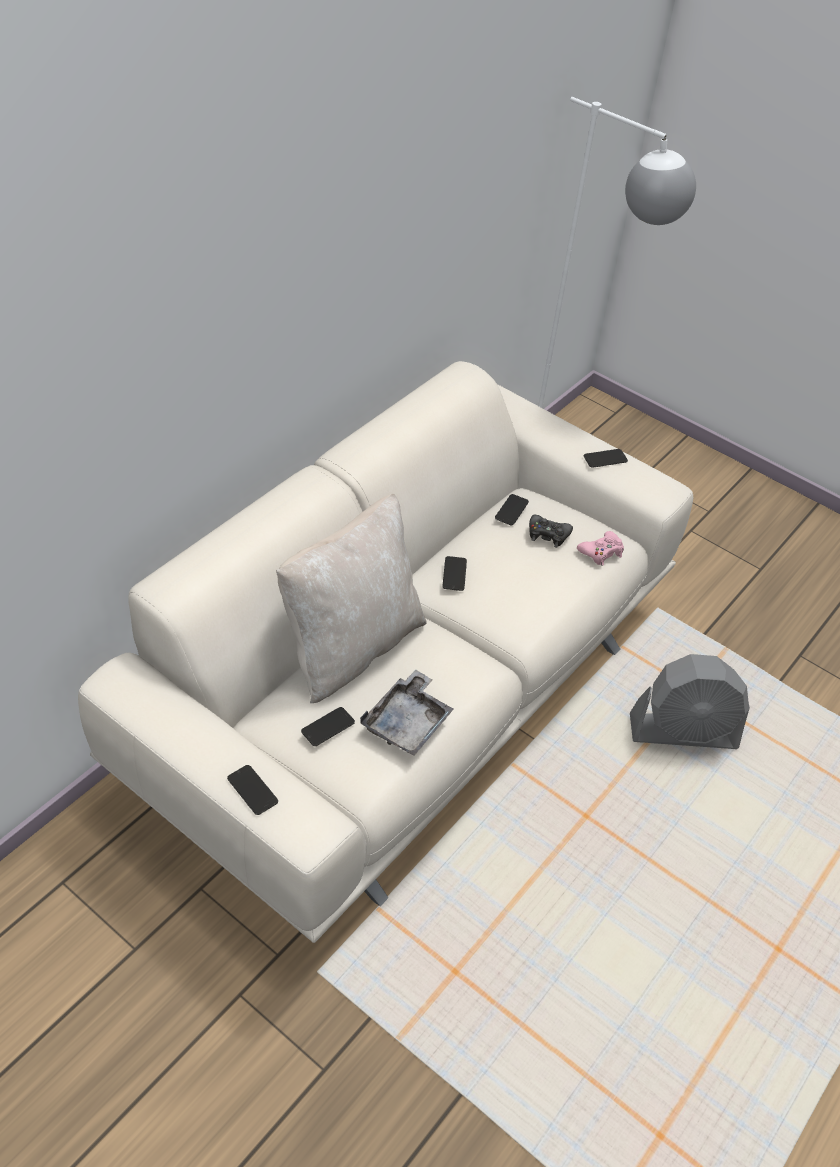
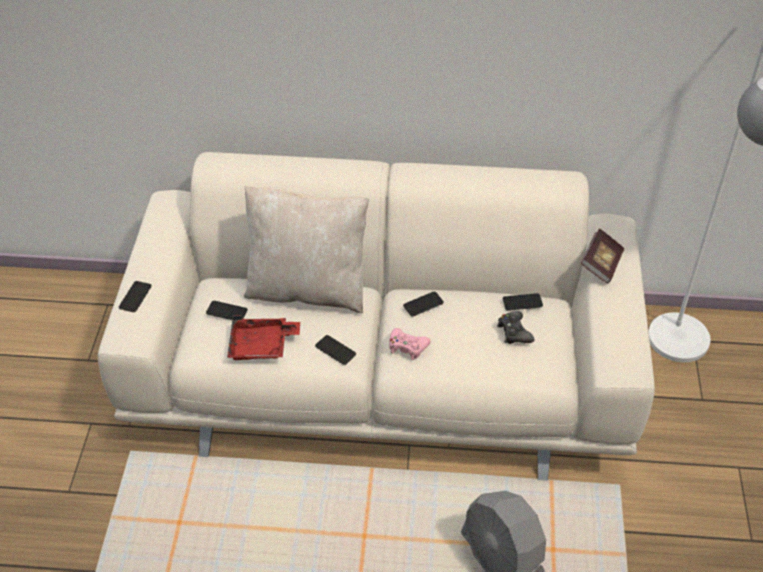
camera: 60 degrees right, 0 degrees up
grey tray [360,670,454,756] -> red tray [227,315,300,360]
pink game controller [577,531,624,566] -> pink game controller moved to [389,328,431,360]
phone [584,449,628,468] -> phone moved to [315,335,356,365]
none -> book [581,228,624,283]

